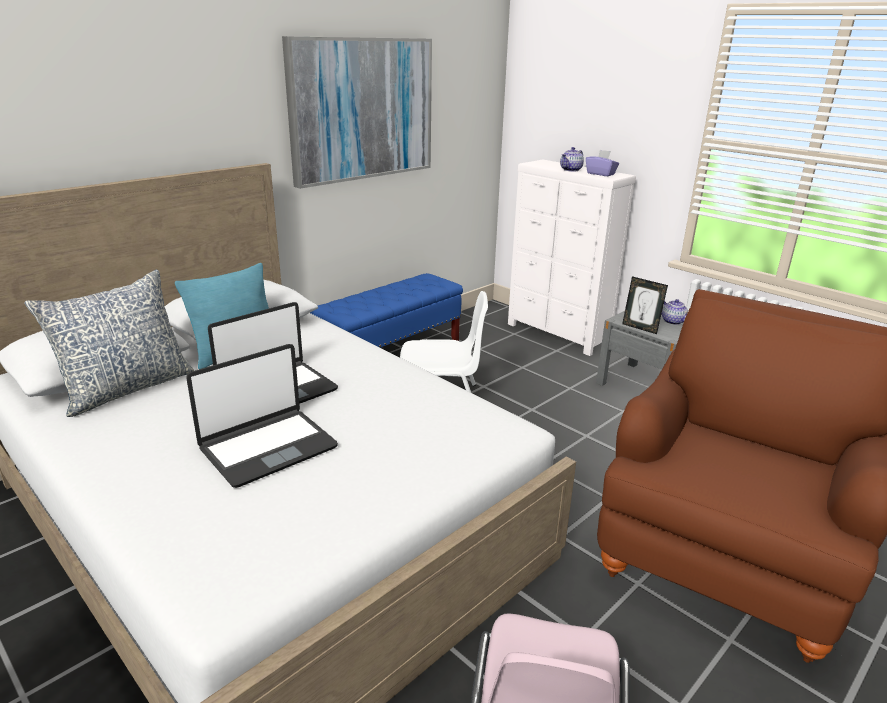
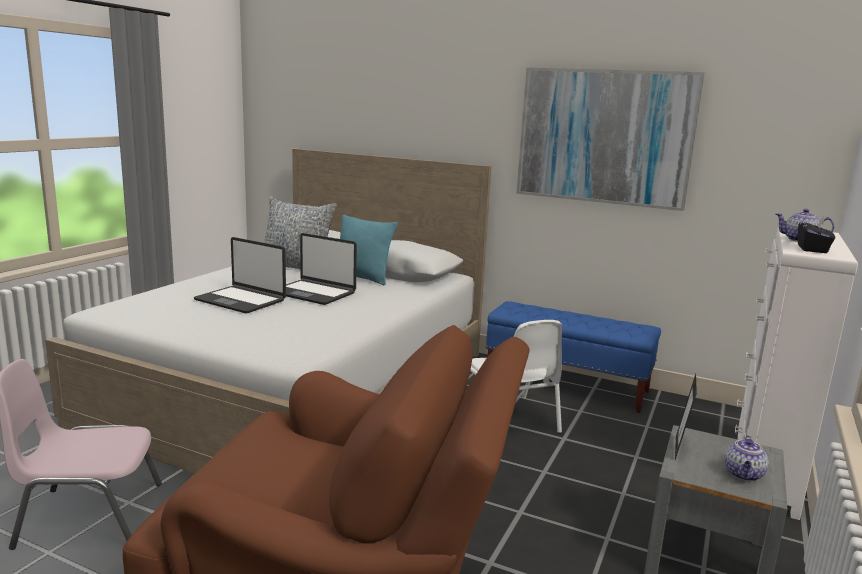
camera: 70 degrees right, 10 degrees down
purple tissue box [586,150,619,176] -> black tissue box [798,216,835,253]

